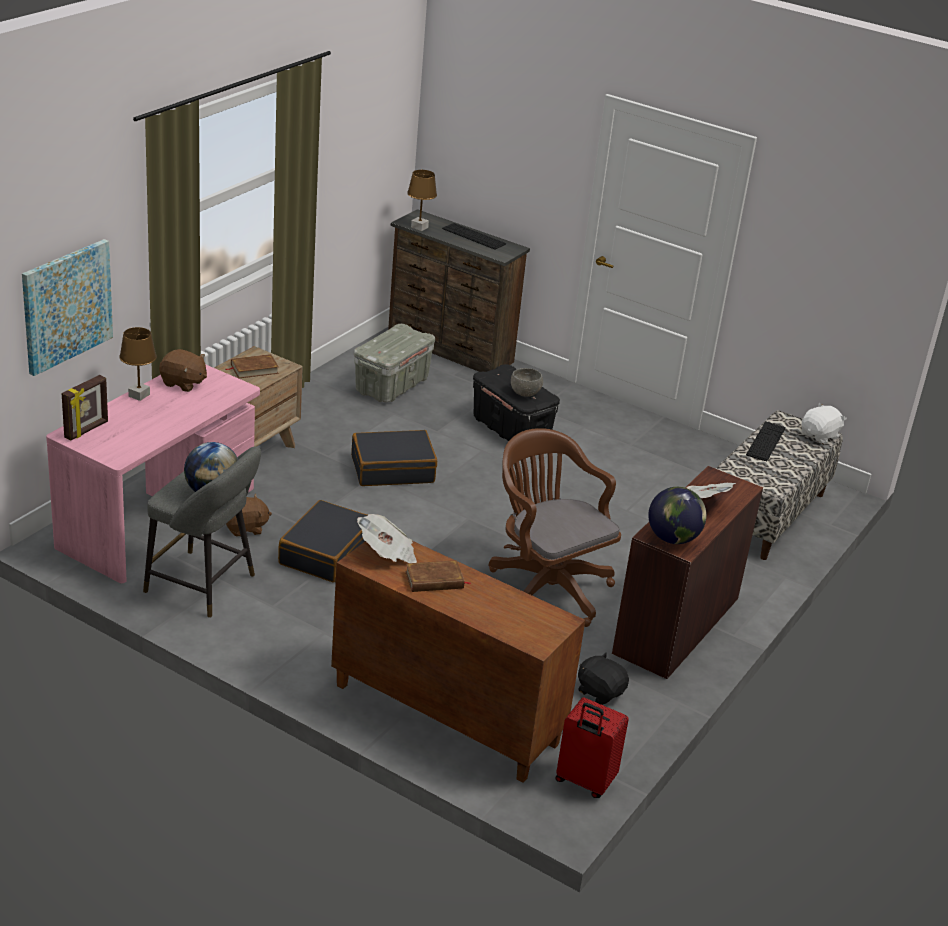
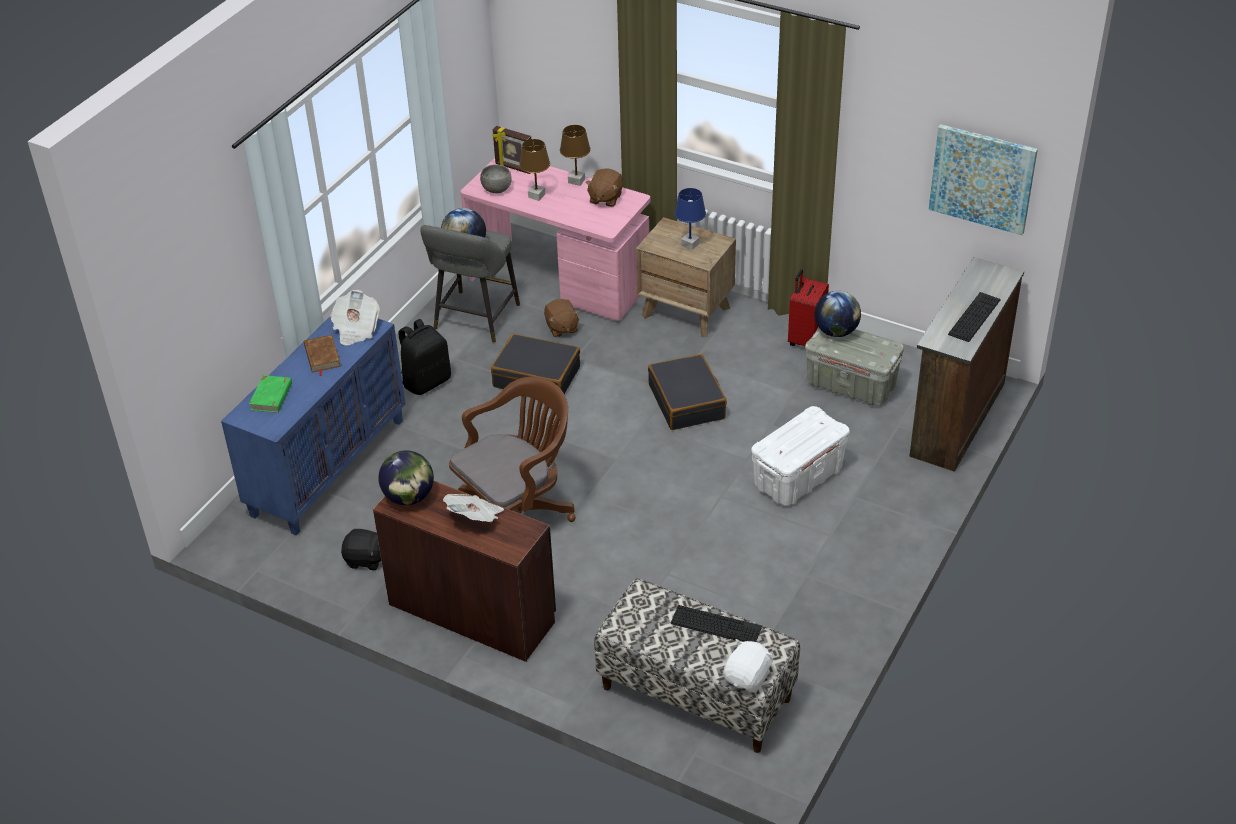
camera: 90 degrees right, 10 degrees up
picture [22,239,113,376] -> picture moved to [929,124,1038,235]
brown book [226,354,279,378] -> blue table lamp [674,188,706,250]
brown cabinet [331,541,585,783] -> blue cabinet [221,317,405,535]
brown table lamp [407,170,437,231] -> brown table lamp moved to [519,139,550,201]
black storage box [473,364,560,441] -> white storage box [751,406,850,506]
grey bowl [511,368,543,397] -> grey bowl moved to [480,164,511,193]
red suitcase [556,697,629,798] -> red suitcase moved to [788,269,829,346]
black plush toy [578,653,629,705] -> black plush toy turned 60 degrees clockwise [341,529,381,570]
white plush toy [802,403,847,444] -> white plush toy turned 105 degrees counterclockwise [723,639,775,693]
none -> green book [249,375,292,413]
none -> black backpack [398,319,451,395]
none -> globe [814,291,861,337]

